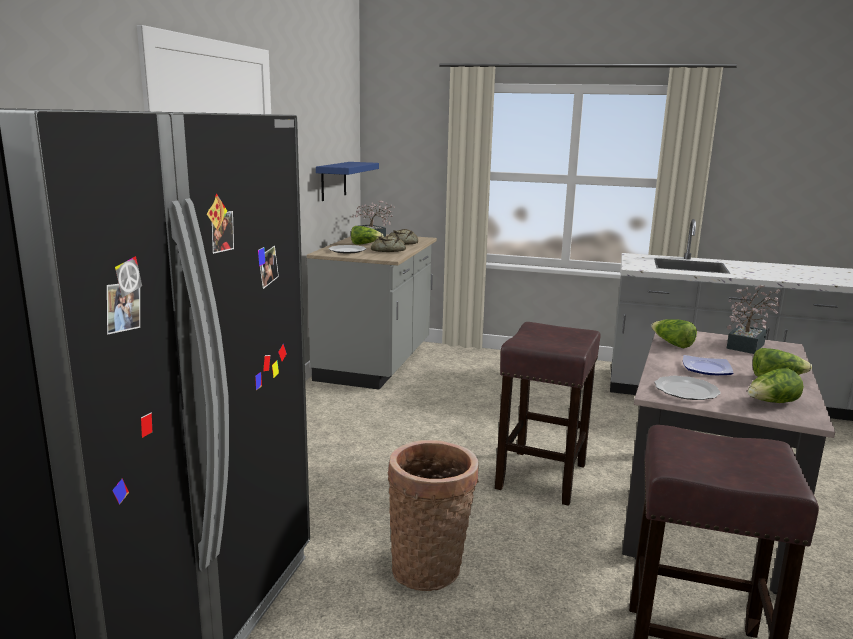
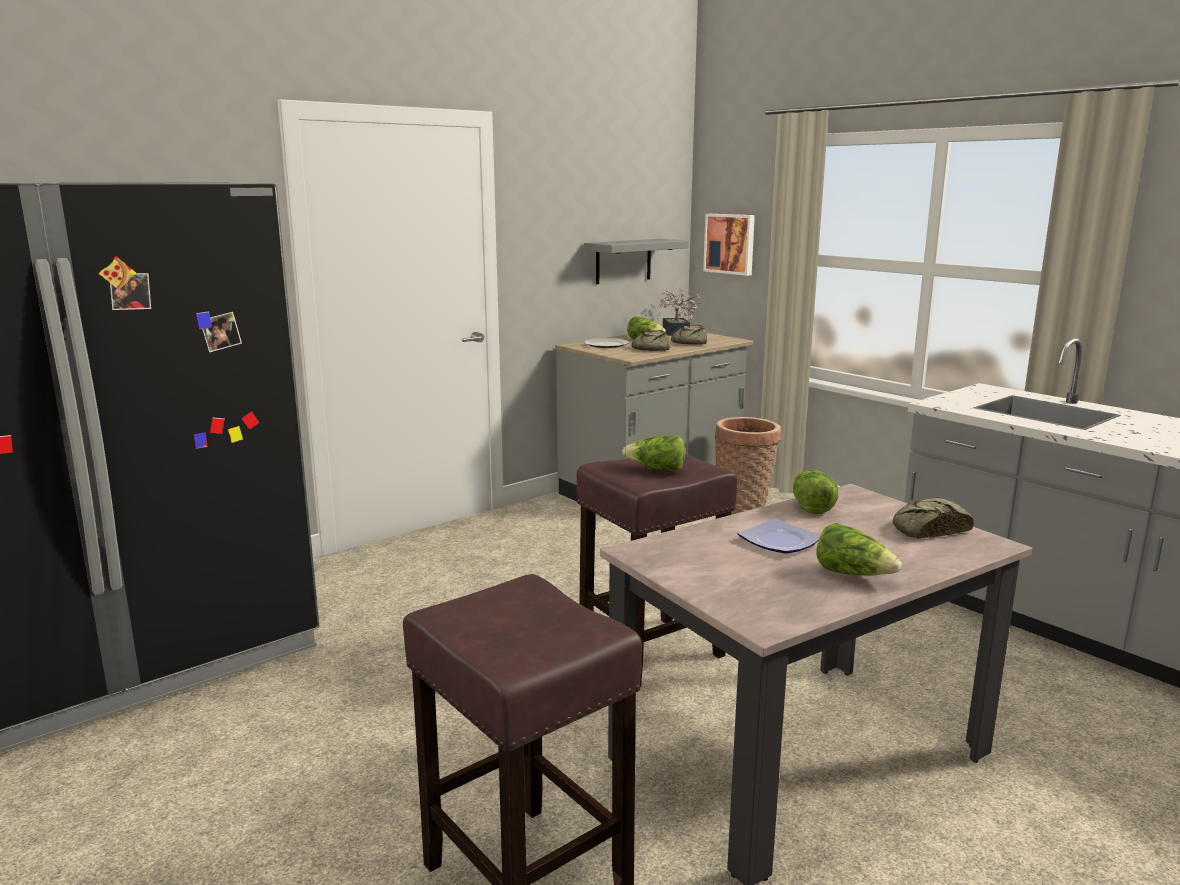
camera: 35 degrees right, 0 degrees up
blue shelf [316,162,379,201] -> grey shelf [584,239,689,284]
basket [388,440,479,591] -> basket moved to [715,417,781,515]
plate [654,376,721,400] -> none
potted plant [726,285,780,354] -> bread [893,497,974,539]
lettuce [748,368,804,403] -> lettuce moved to [622,435,685,471]
none -> picture [703,214,755,276]

